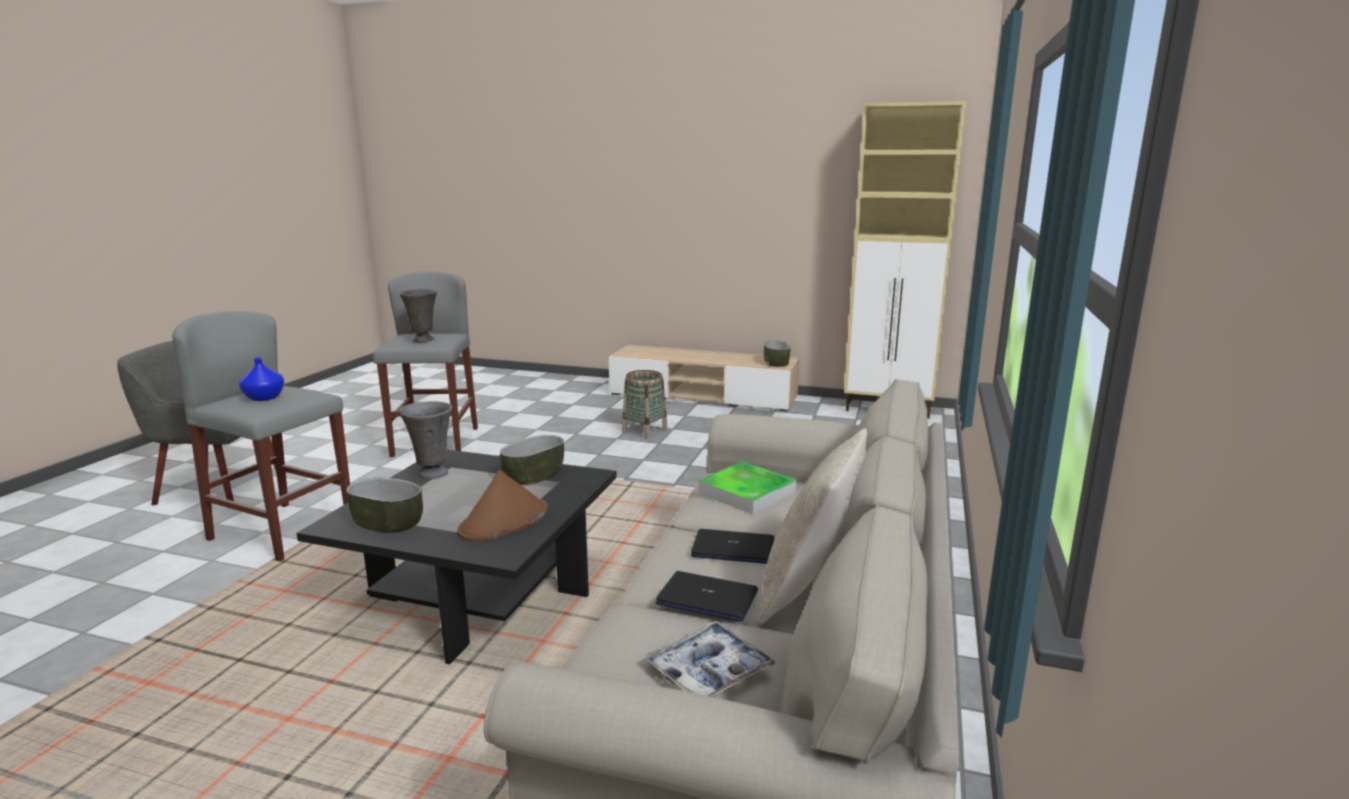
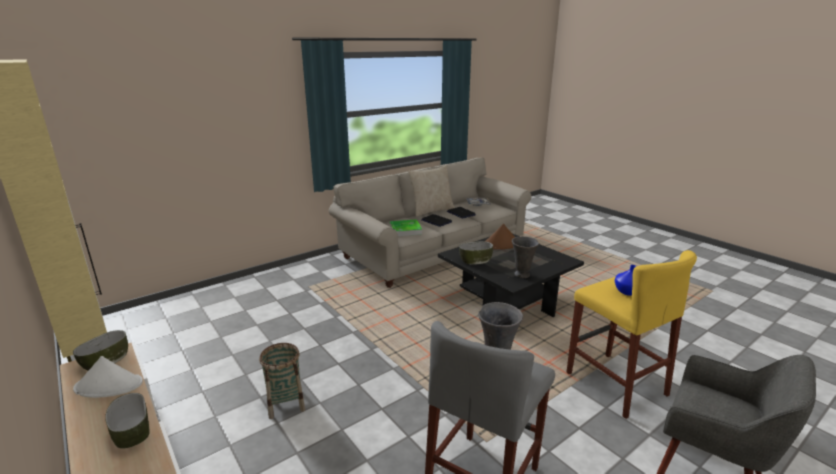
camera: 145 degrees left, 5 degrees up
grey stool [172,311,350,561] -> yellow stool [566,250,697,419]
bowl [346,477,423,533] -> bowl moved to [105,393,150,449]
none -> white hat [73,356,143,398]

